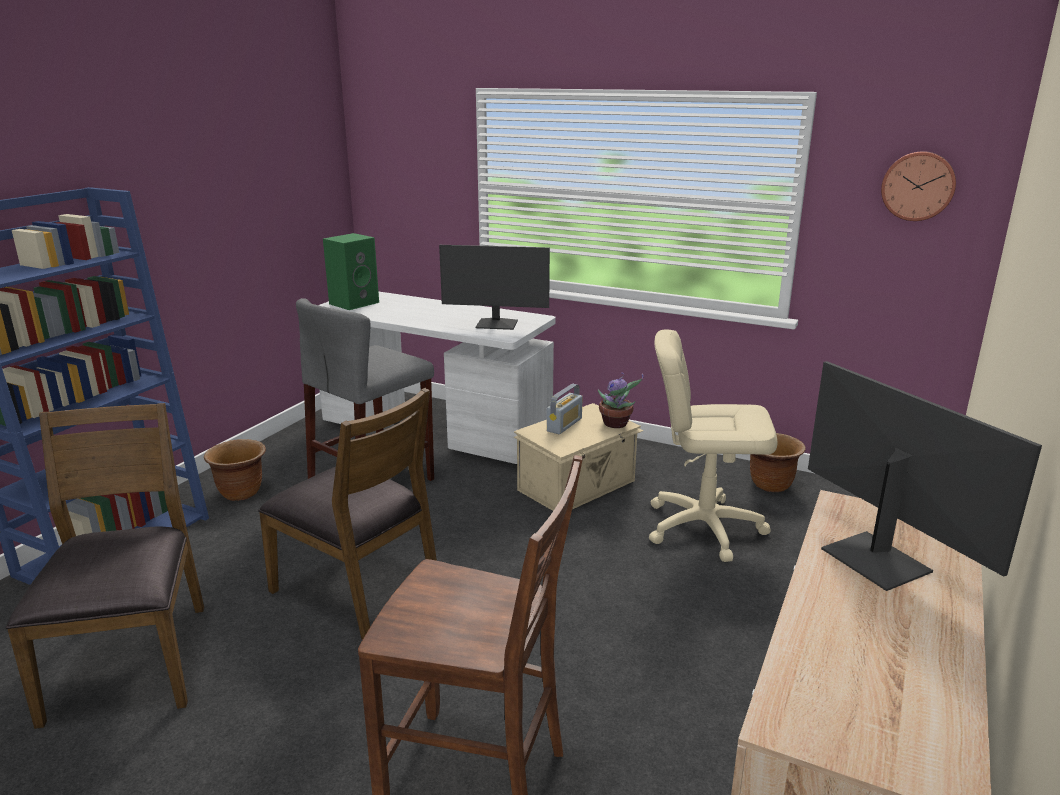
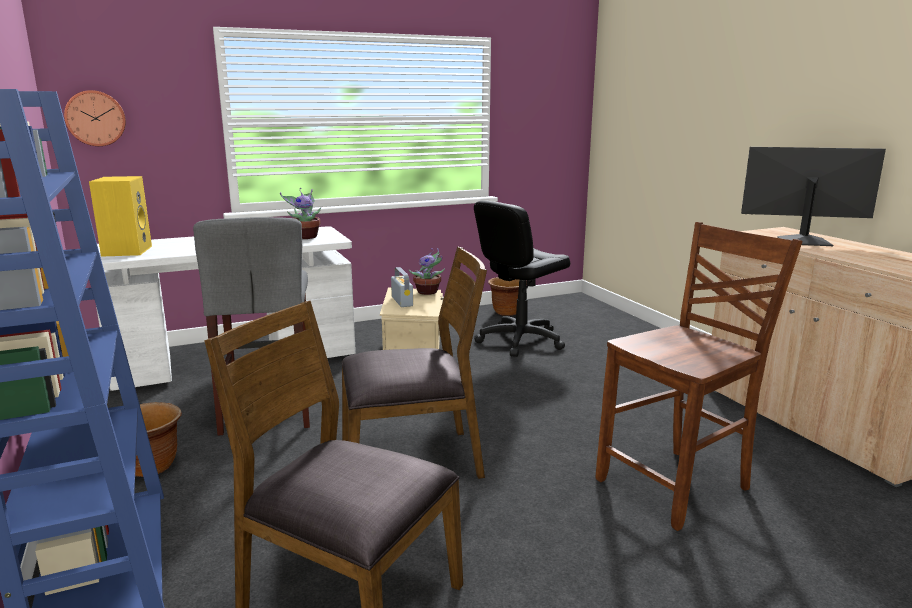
camera: 50 degrees left, 5 degrees down
green speaker [323,233,379,310] -> yellow speaker [89,176,152,257]
monitor [439,245,550,330] -> potted plant [280,188,321,239]
beige office chair [649,329,777,562] -> black office chair [474,200,570,357]
wall clock [881,151,956,221] -> wall clock moved to [64,90,126,146]

